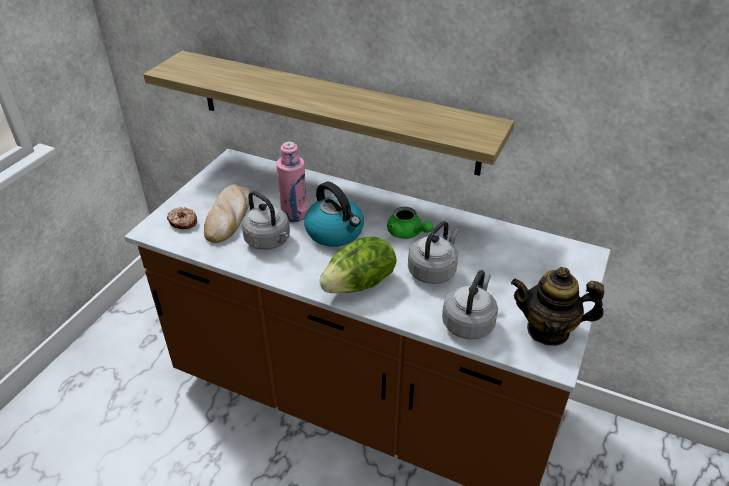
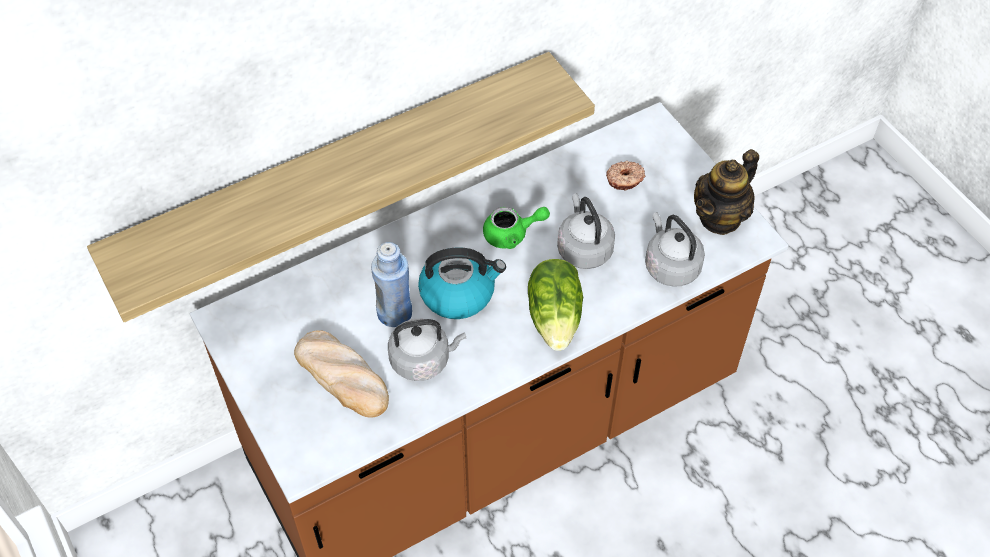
camera: 55 degrees left, 15 degrees up
donut [167,207,197,229] -> donut moved to [606,161,645,191]
pink bottle [276,142,307,222] -> blue bottle [371,242,412,327]

